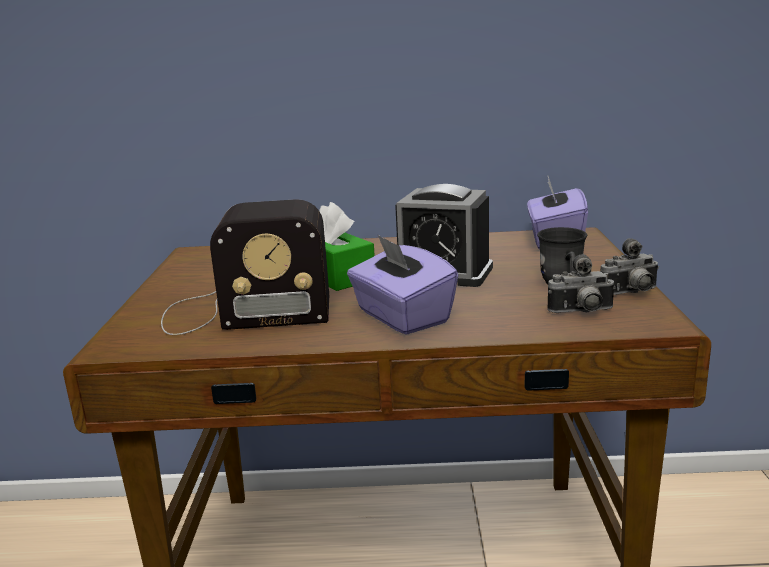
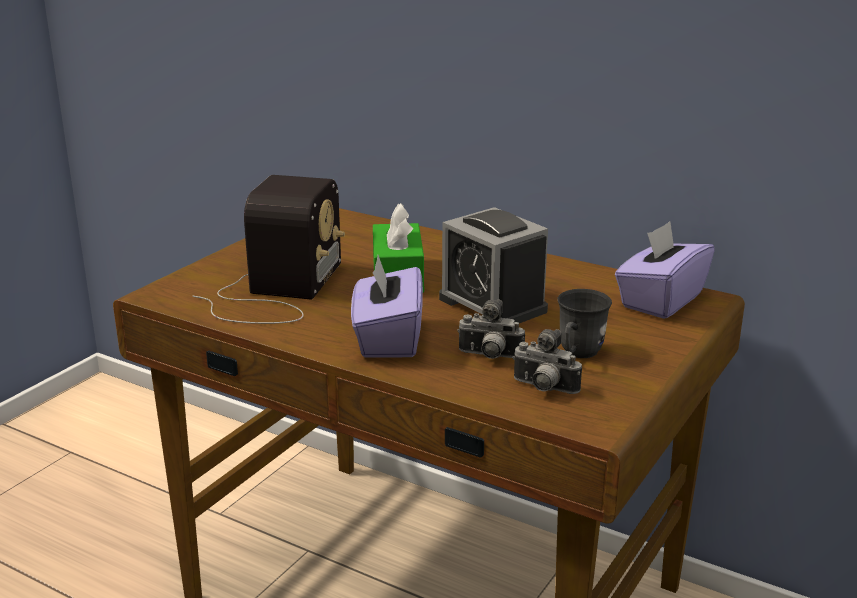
camera: 30 degrees right, 5 degrees up
radio [161,199,329,335] -> radio turned 105 degrees counterclockwise [192,175,345,324]
camera [600,238,659,295] -> camera moved to [457,299,525,359]

